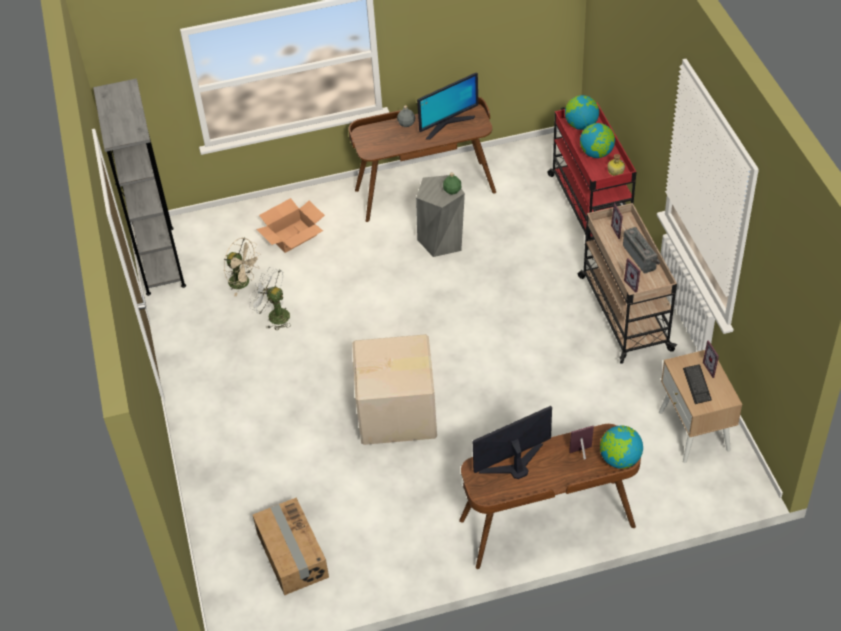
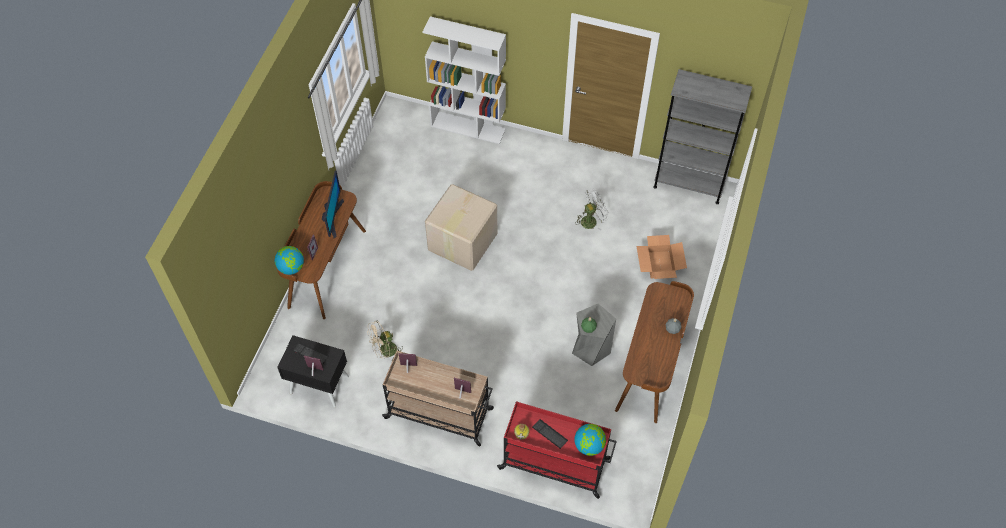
camera: 120 degrees right, 10 degrees up
beige fan [224,237,261,296] -> beige fan moved to [367,321,403,361]
cardboard box [253,497,329,595] -> none
monitor [417,72,478,139] -> none
globe [580,123,615,158] -> keyboard [532,419,568,449]
radio [623,227,661,273] -> none
beige nightstand [659,350,742,463] -> black nightstand [277,335,349,407]
none -> white bookcase [423,16,506,144]

